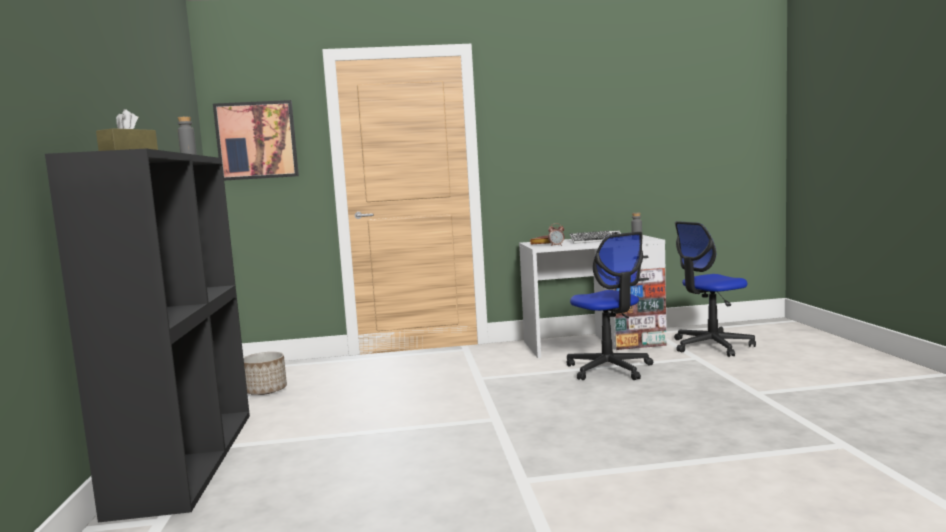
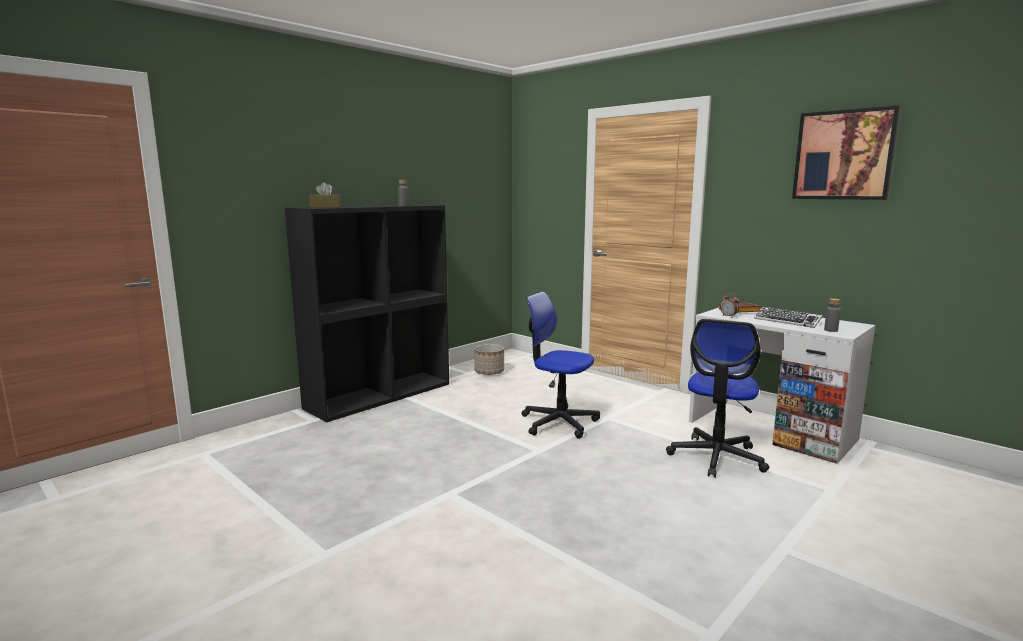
camera: 50 degrees right, 5 degrees up
picture [213,100,299,181] -> picture moved to [792,105,901,200]
office chair [674,221,756,357] -> office chair moved to [522,292,600,439]

